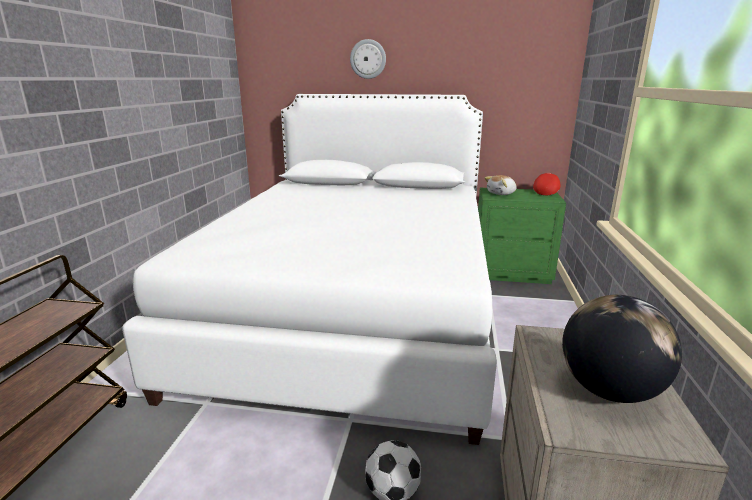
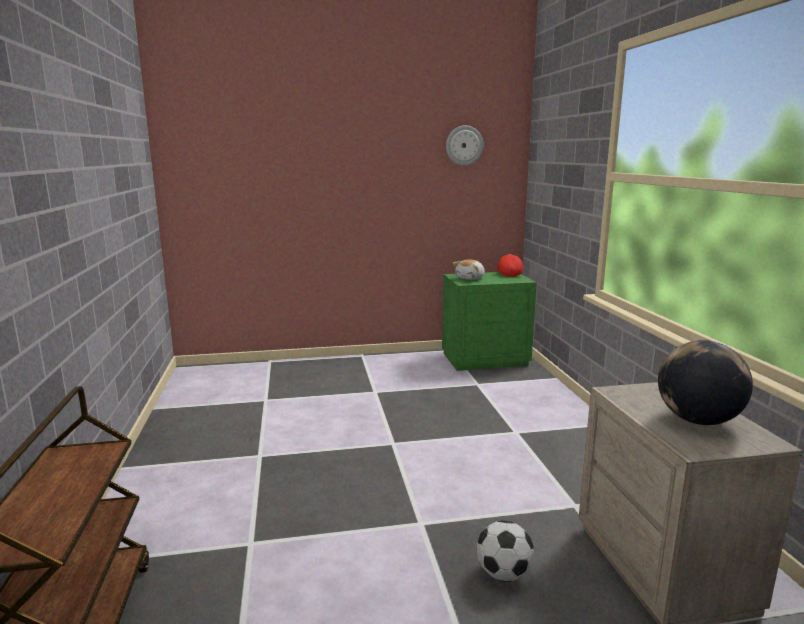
camera: 20 degrees left, 5 degrees down
white bed [122,94,497,445] -> none
wall clock [350,39,386,79] -> wall clock moved to [446,125,483,166]

